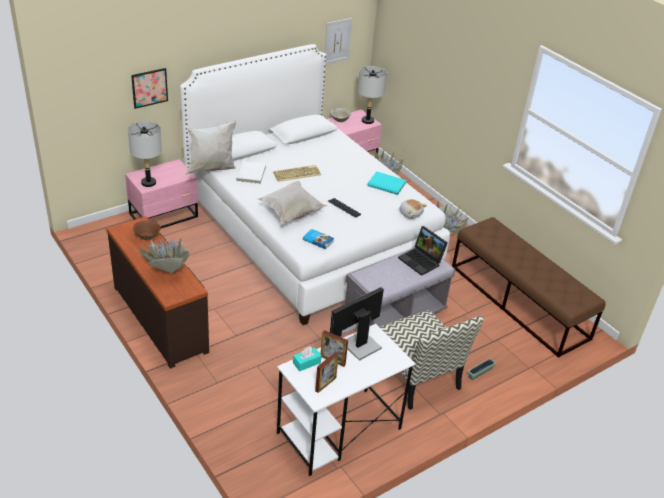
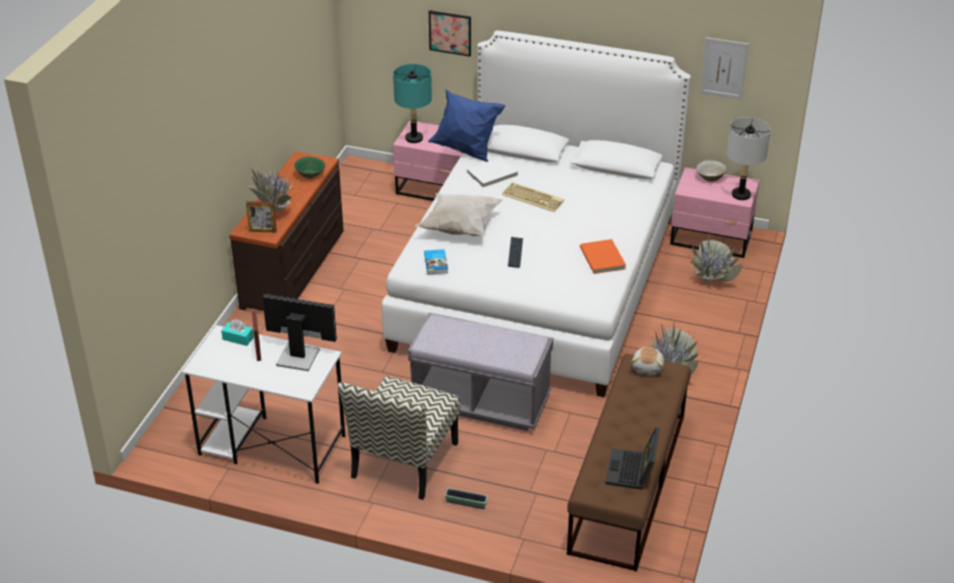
camera: 55 degrees right, 0 degrees up
grey table lamp [128,121,162,187] -> turquoise table lamp [393,64,432,143]
brown bowl [133,221,161,240] -> green bowl [294,157,325,179]
white pillow [185,120,236,175] -> blue pillow [428,89,505,162]
picture frame [315,352,339,393] -> picture frame moved to [246,201,277,233]
turquoise book [367,172,406,195] -> orange book [580,239,626,274]
laptop [398,226,448,276] -> laptop moved to [605,428,660,490]
plush toy [399,199,427,219] -> plush toy moved to [632,347,664,375]

